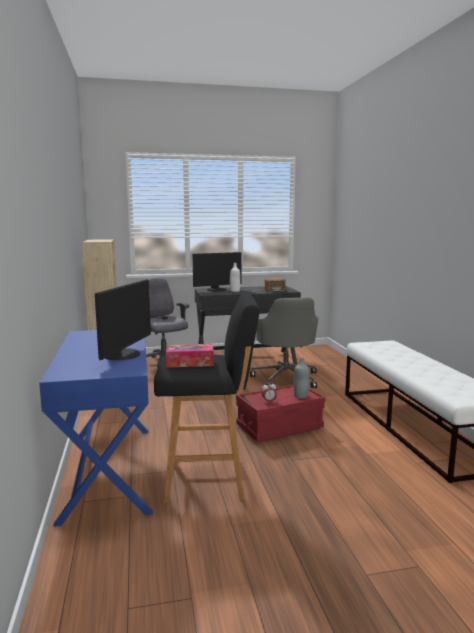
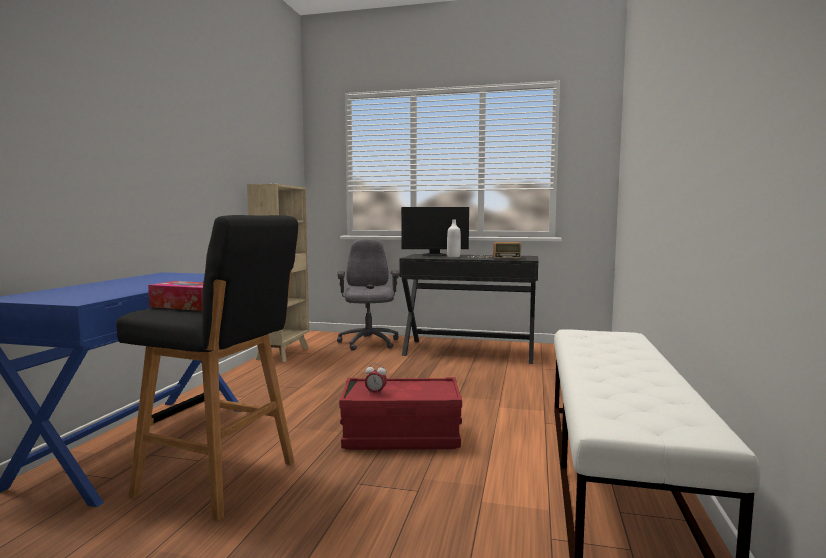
camera: 25 degrees right, 5 degrees down
monitor [95,279,151,360] -> none
grey office chair [250,298,318,388] -> none
grey bottle [294,357,309,399] -> none

